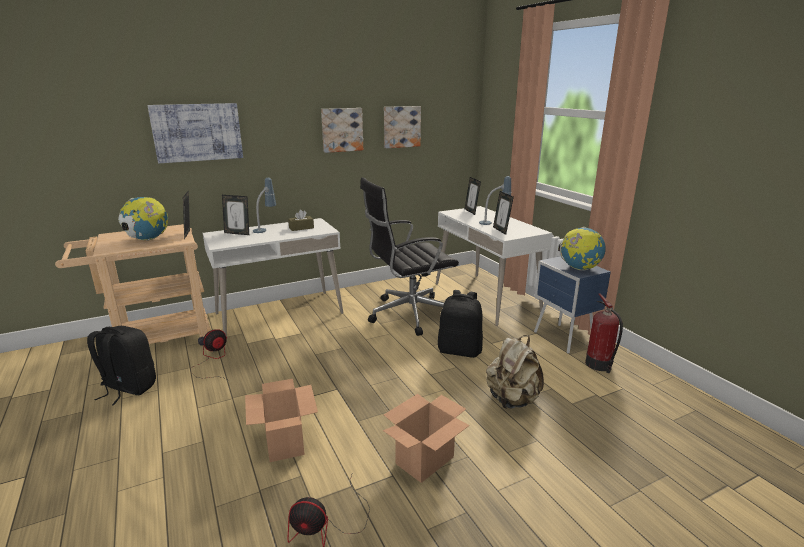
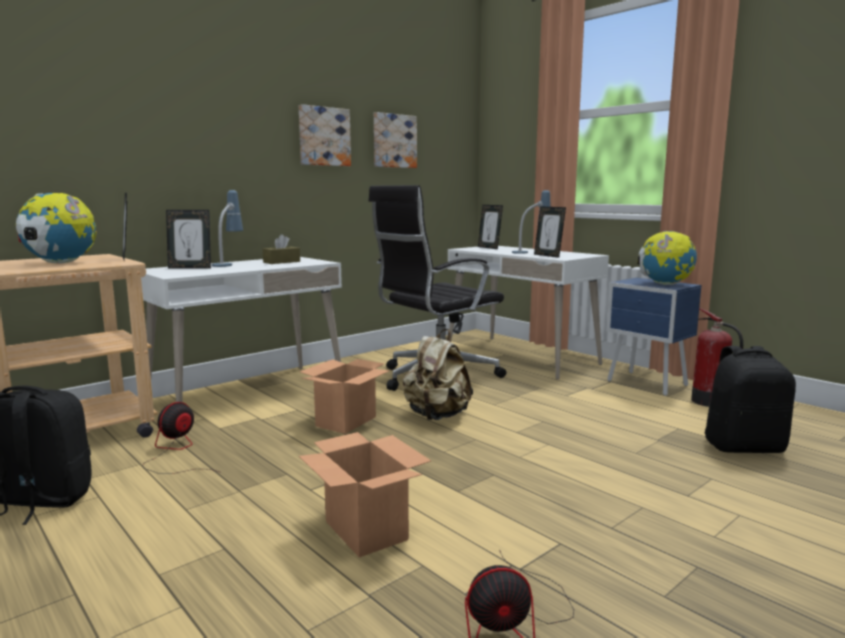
camera: 15 degrees left, 10 degrees down
picture [147,103,243,163] -> none
cardboard box [383,394,470,483] -> cardboard box moved to [300,359,390,434]
black backpack [438,290,483,358] -> black backpack moved to [704,346,796,453]
beige backpack [486,335,544,409] -> beige backpack moved to [403,329,472,420]

